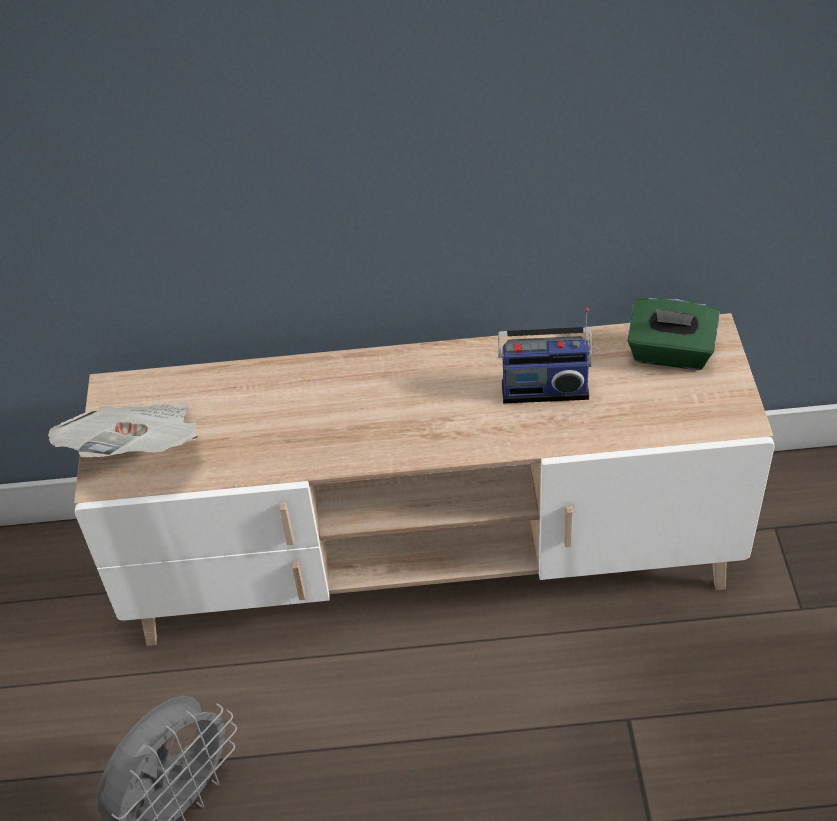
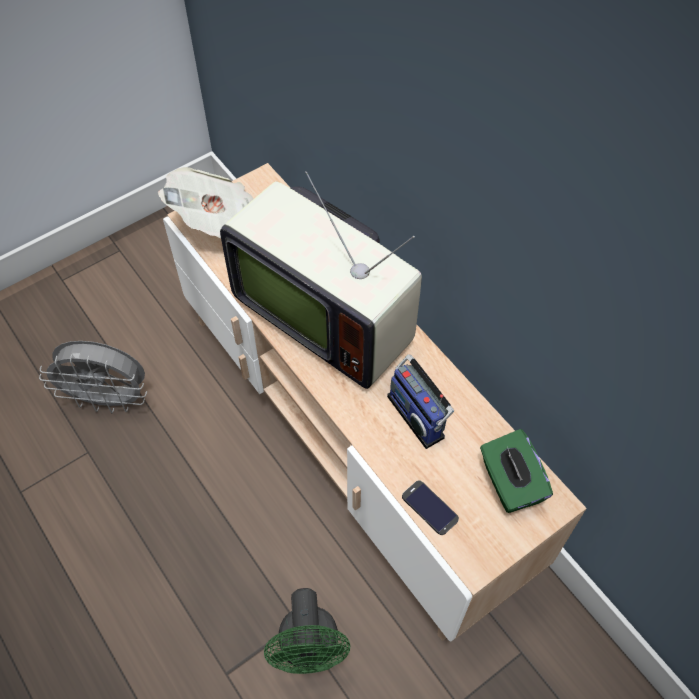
camera: 55 degrees right, 10 degrees up
none -> television [220,171,422,389]
none -> green fan [264,588,350,674]
none -> phone [402,480,459,535]

